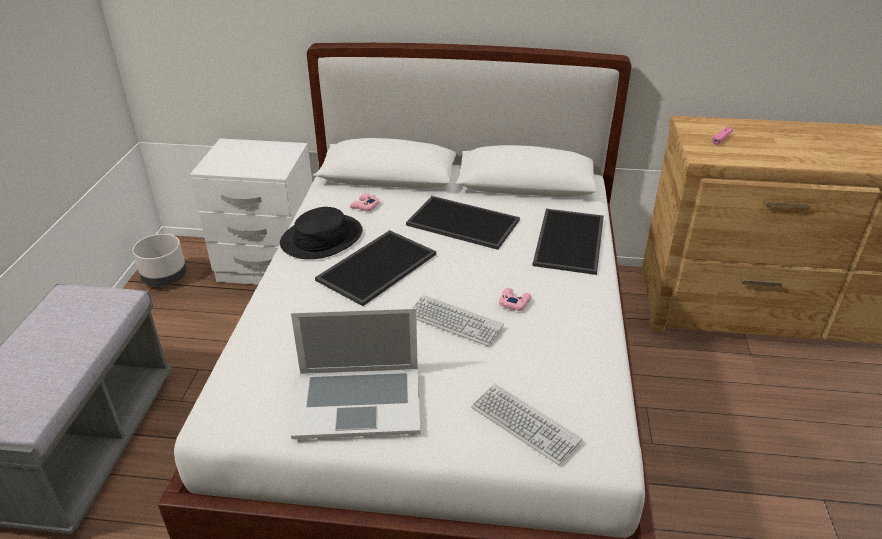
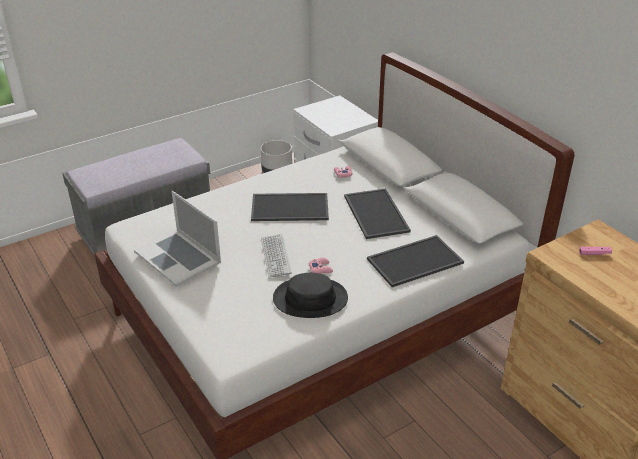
camera: 50 degrees right, 0 degrees up
black hat [280,207,362,259] -> black hat moved to [273,273,348,318]
keyboard [471,384,582,465] -> none

